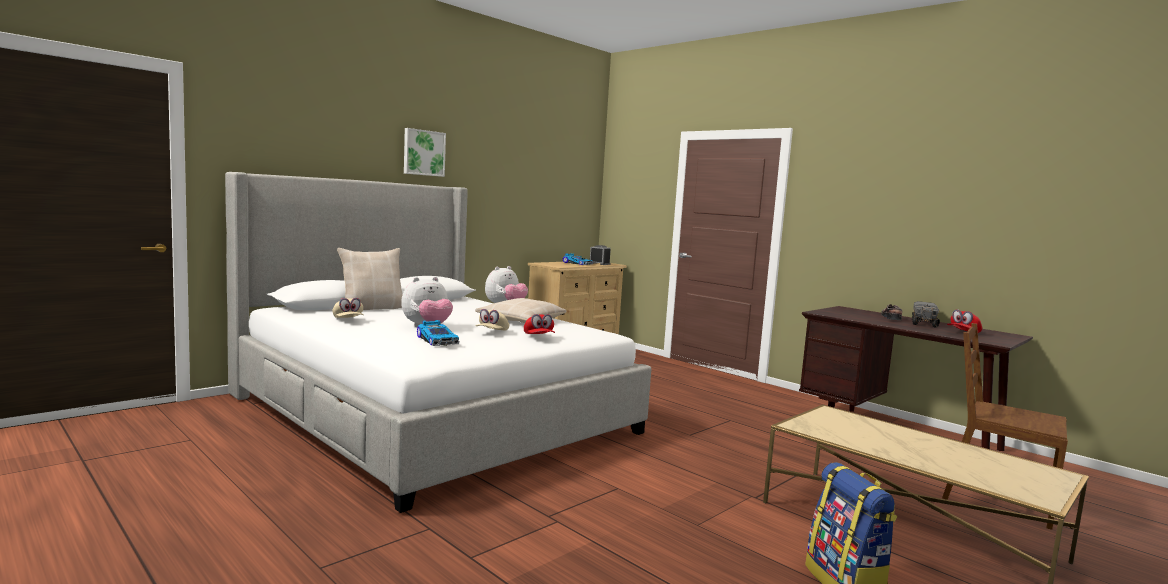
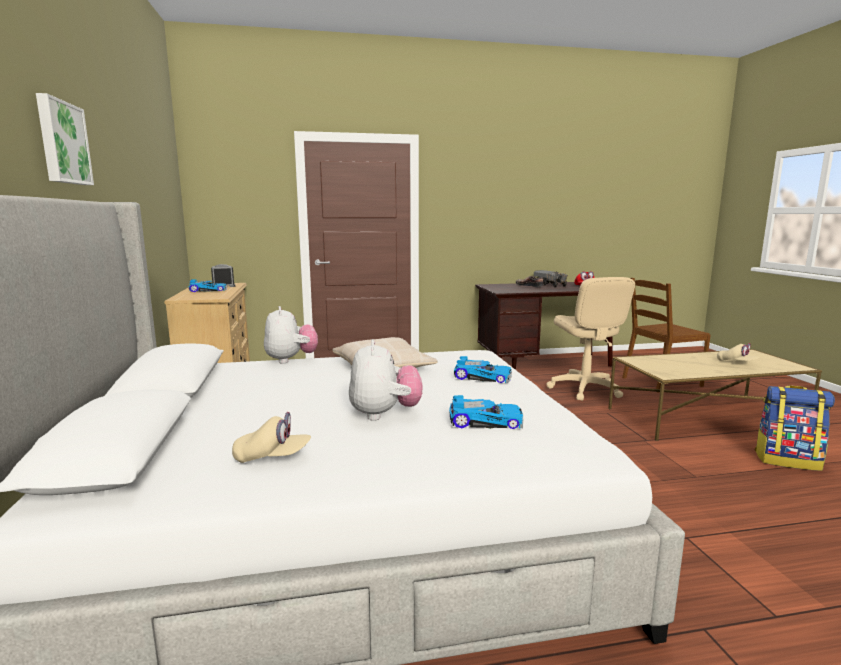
camera: 55 degrees left, 5 degrees up
beige pillow [337,248,403,310] -> none
beige cap [475,309,509,330] -> beige cap moved to [717,343,759,361]
red cap [524,314,555,334] -> toy car [454,356,512,383]
none -> beige office chair [546,277,635,401]

